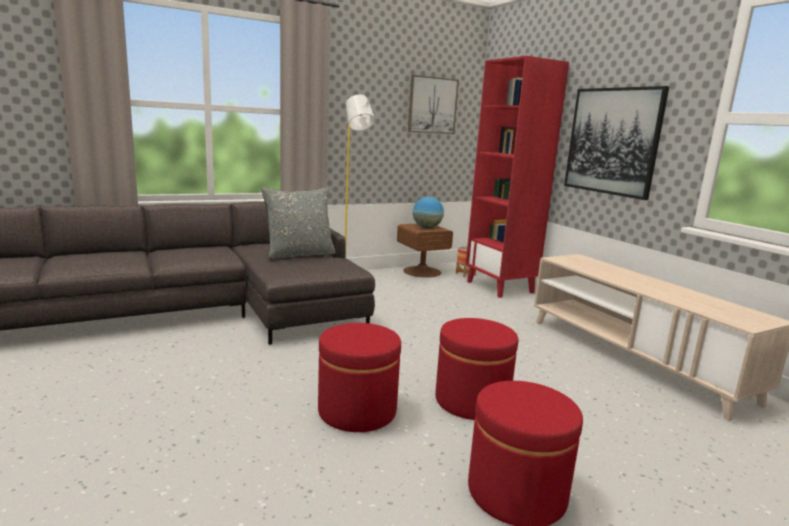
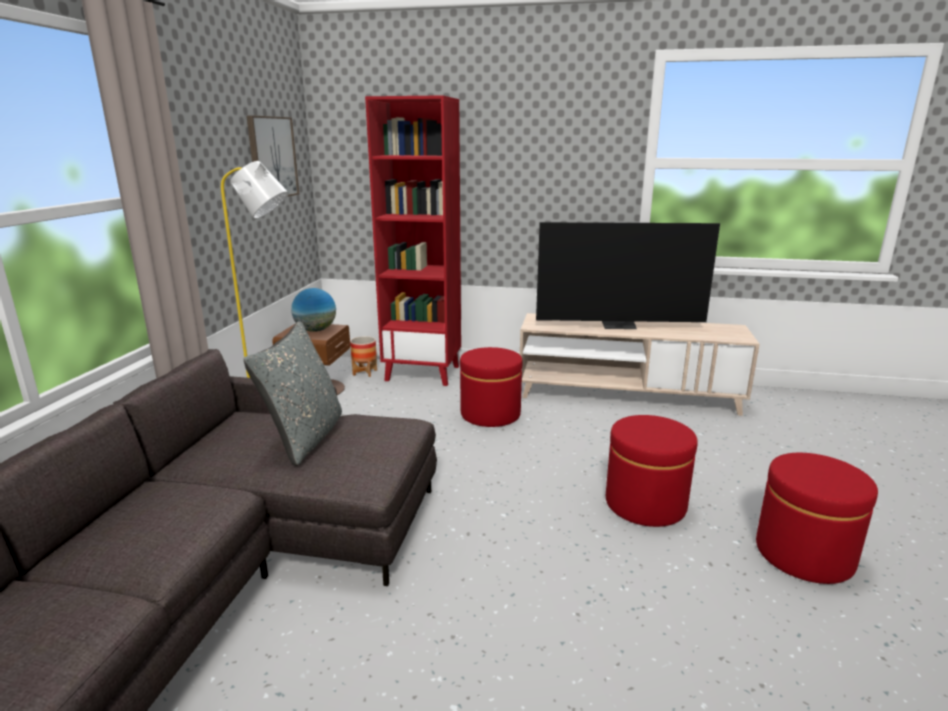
camera: 50 degrees left, 5 degrees up
red ottoman [318,323,401,432] -> red ottoman moved to [460,347,523,427]
picture [564,86,669,200] -> none
none -> television [536,222,720,329]

